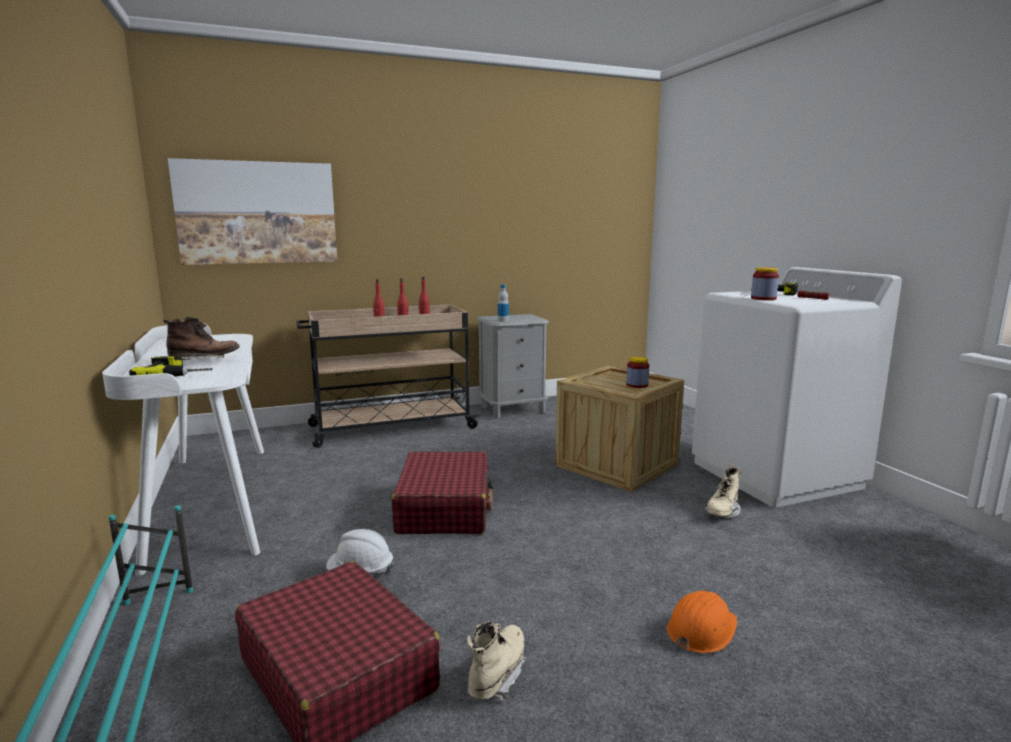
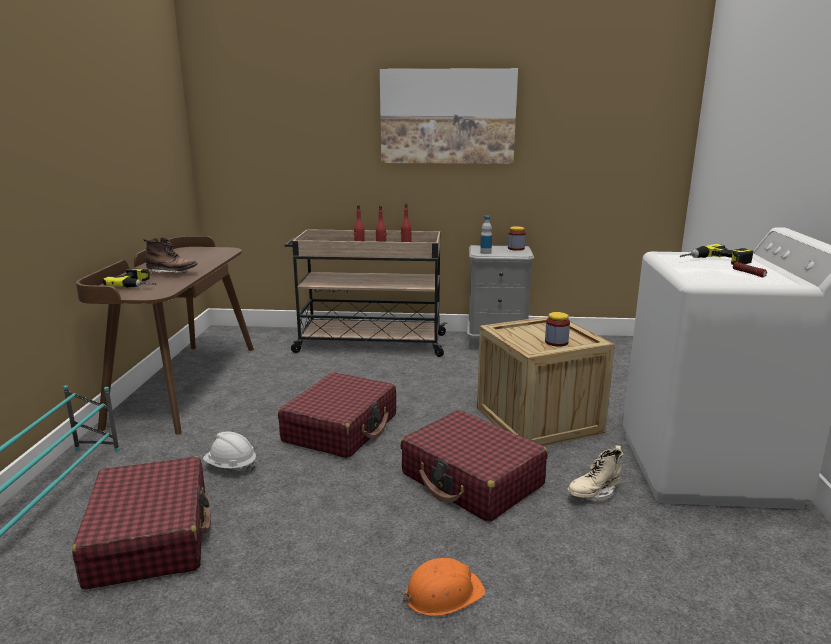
camera: 25 degrees right, 5 degrees up
white desk [102,323,264,576] -> brown desk [76,236,254,435]
picture [168,158,337,265] -> picture moved to [380,68,518,164]
beige boot [467,621,527,701] -> none
jar [751,267,779,300] -> jar moved to [508,226,526,251]
none -> red suitcase [400,410,548,522]

